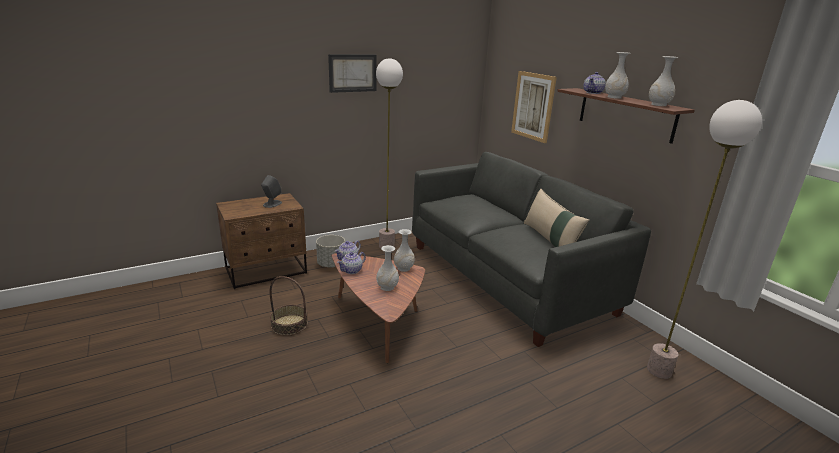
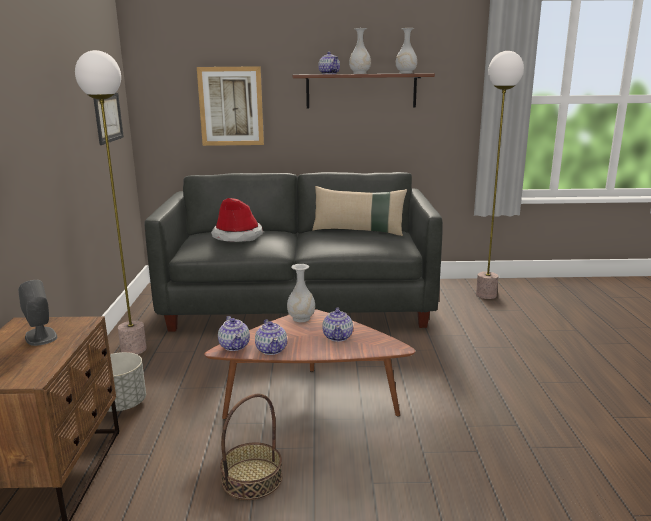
camera: 60 degrees left, 5 degrees down
picture [328,54,377,93] -> picture moved to [93,92,124,145]
white vase [376,245,399,291] -> teapot [322,307,353,342]
none -> hat [211,198,263,242]

